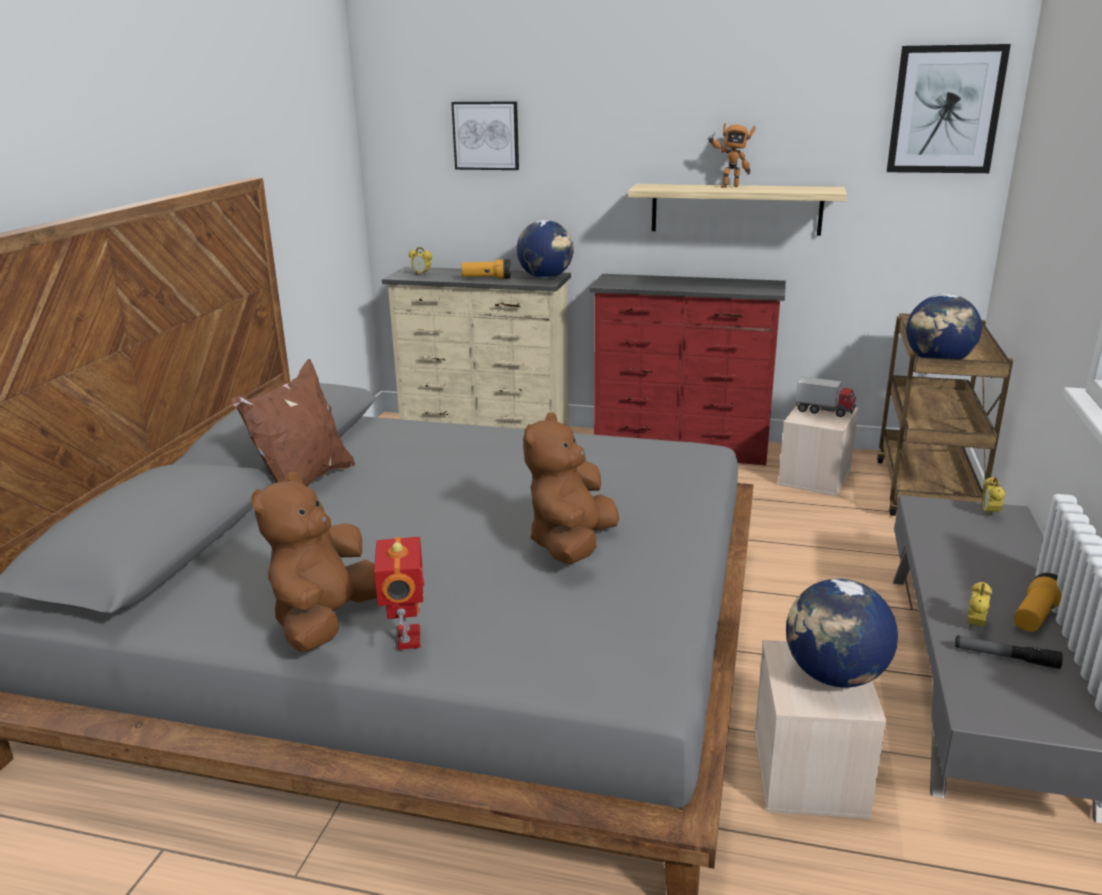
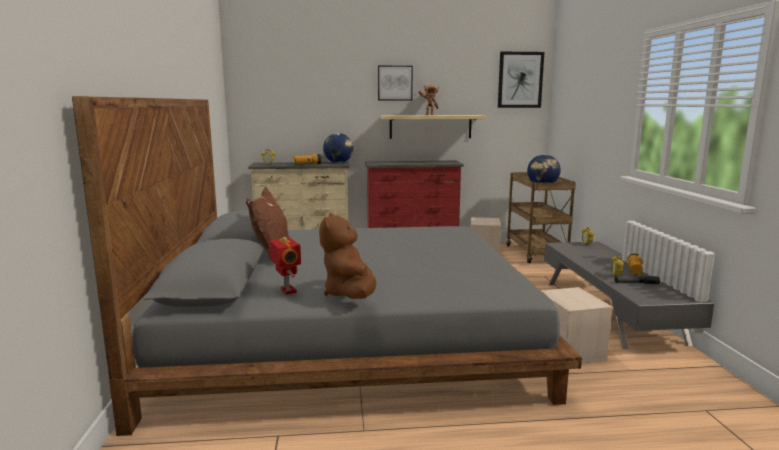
camera: 20 degrees left, 10 degrees down
toy robot [374,537,424,650] -> toy robot moved to [270,237,301,294]
picture [451,101,519,170] -> picture moved to [378,66,413,100]
brown plush toy [523,412,619,564] -> none
globe [786,579,898,688] -> none
toy truck [795,377,856,417] -> none

